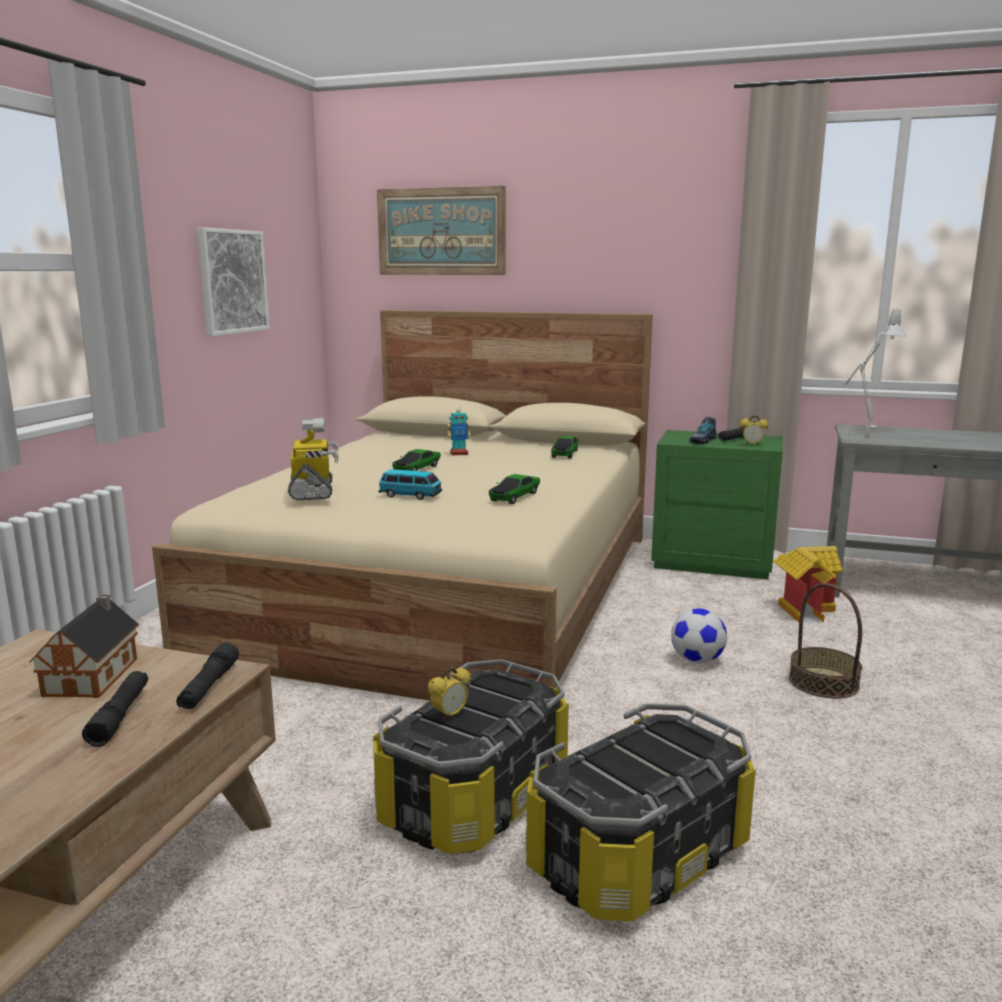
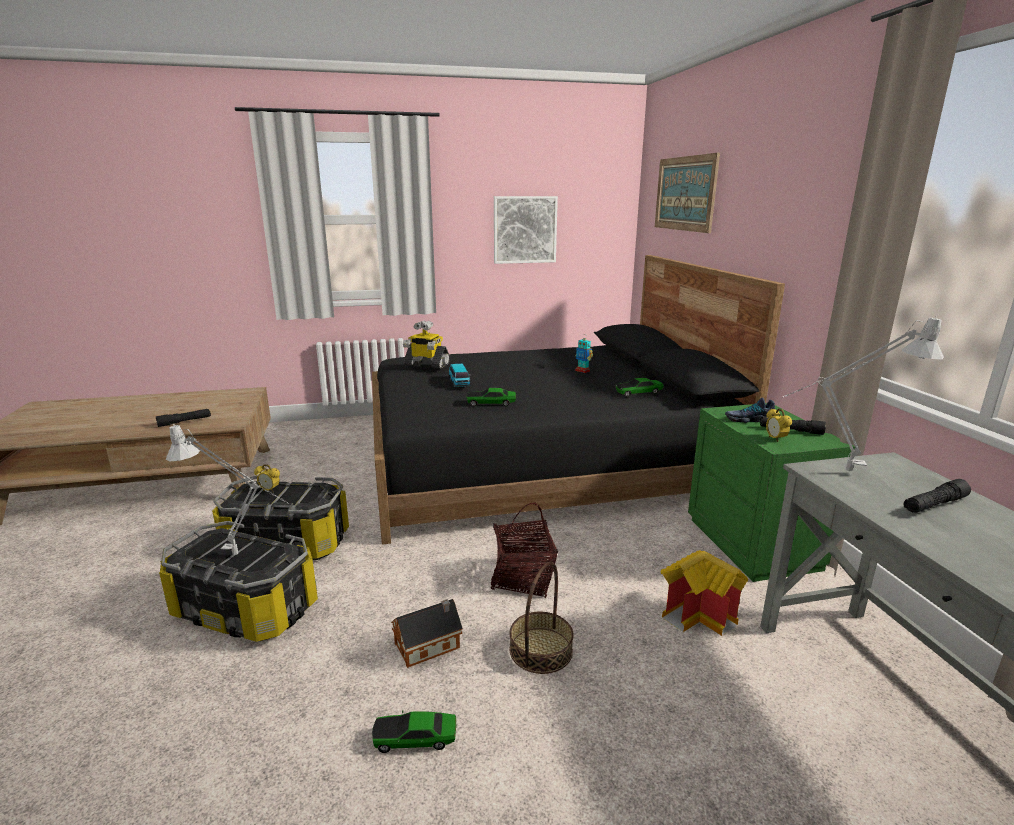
camera: 60 degrees right, 5 degrees up
toy house [29,594,139,698] -> toy house moved to [391,599,463,668]
beige bed [152,310,653,701] -> black bed [372,255,785,545]
black flashlight [176,642,239,709] -> black flashlight moved to [903,479,971,513]
toy robot [288,418,339,500] -> toy robot turned 60 degrees clockwise [403,320,450,369]
toy car [392,449,441,471] -> toy car moved to [372,711,456,753]
football [671,608,727,663] -> basket [491,502,558,598]
none -> grey table lamp [165,424,289,555]

